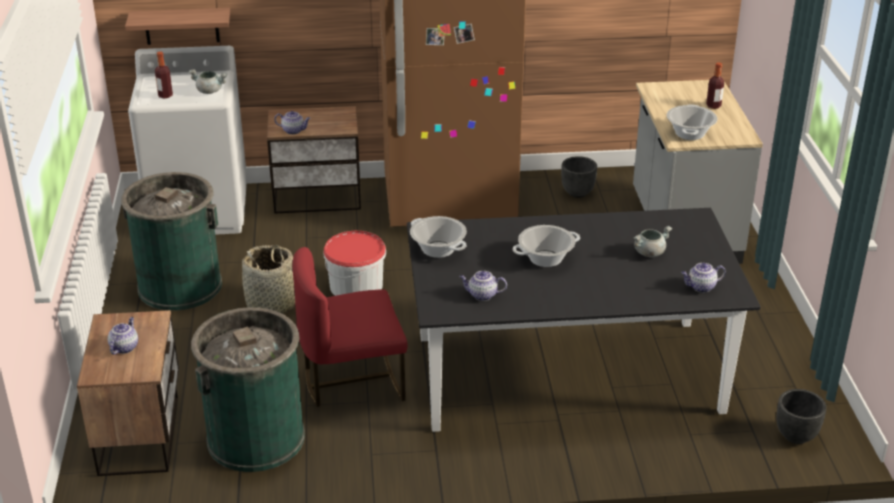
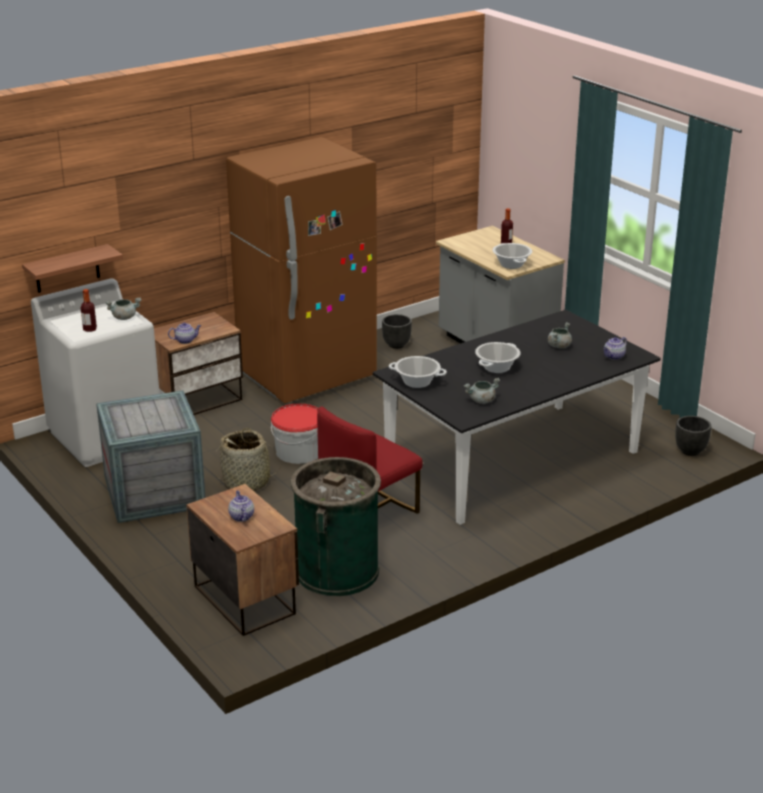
camera: 30 degrees left, 5 degrees down
green trash can [121,172,222,311] -> crate [96,391,205,523]
teapot [459,271,507,301] -> grey cooking pot [463,378,500,404]

